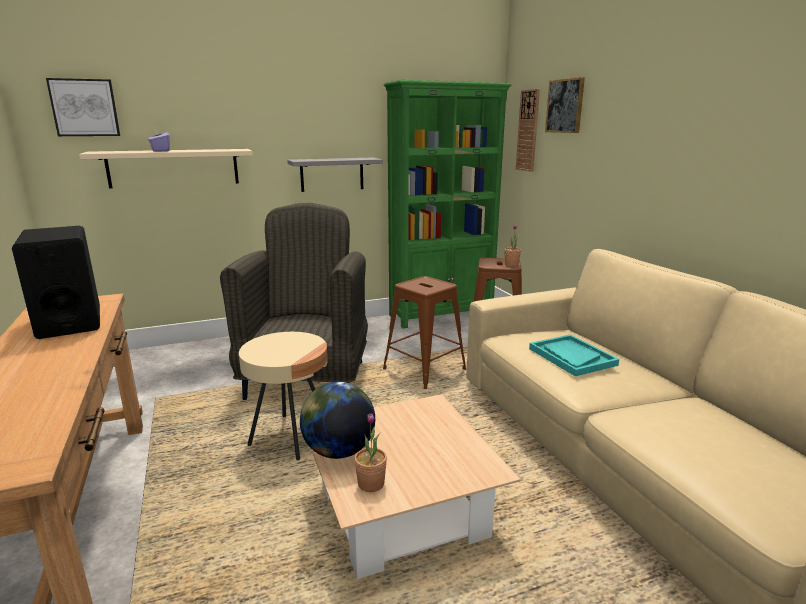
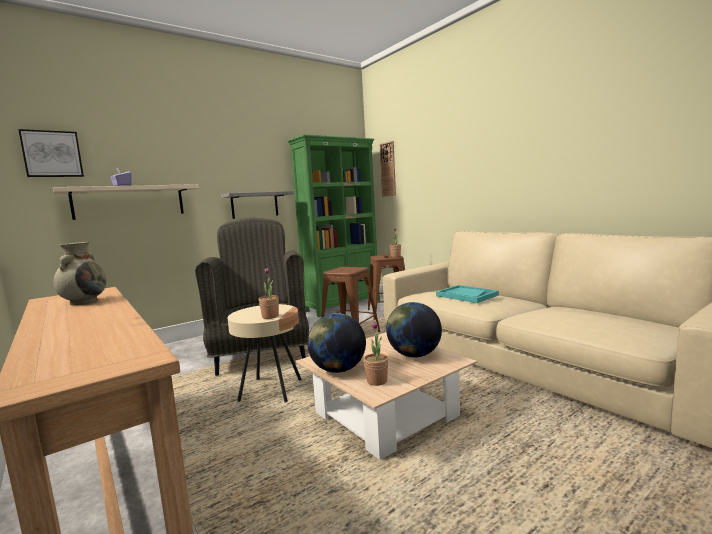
camera: 15 degrees left, 10 degrees down
black speaker [12,226,100,339] -> beige vase [54,242,107,305]
picture [545,77,585,133] -> none
none -> potted plant [259,268,279,319]
none -> globe [386,302,442,357]

